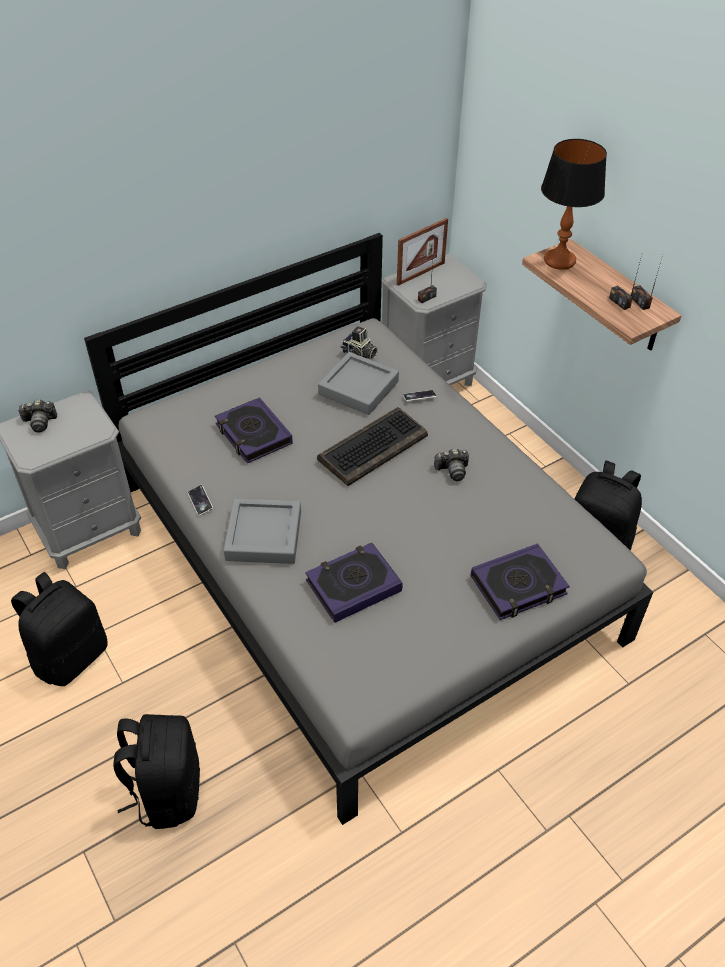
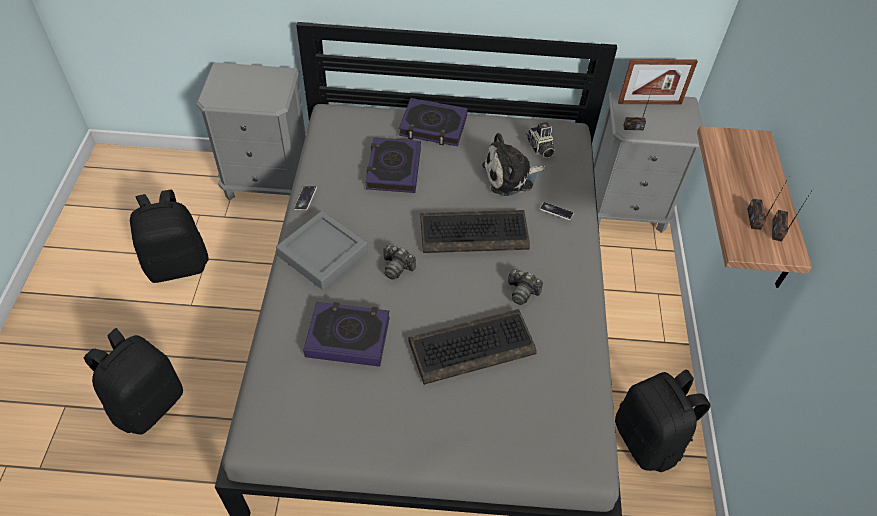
camera: 35 degrees right, 5 degrees up
camera [18,399,57,432] -> camera moved to [383,244,416,280]
grey tray [318,352,399,415] -> plush toy [482,133,546,196]
book [471,543,570,620] -> book moved to [399,98,468,146]
table lamp [541,139,607,270] -> none
none -> keyboard [408,309,537,385]

